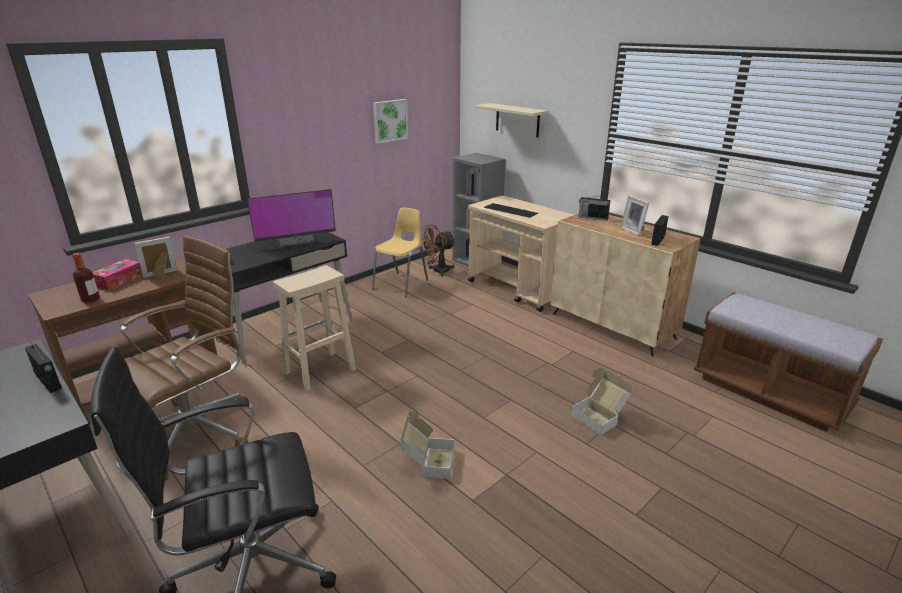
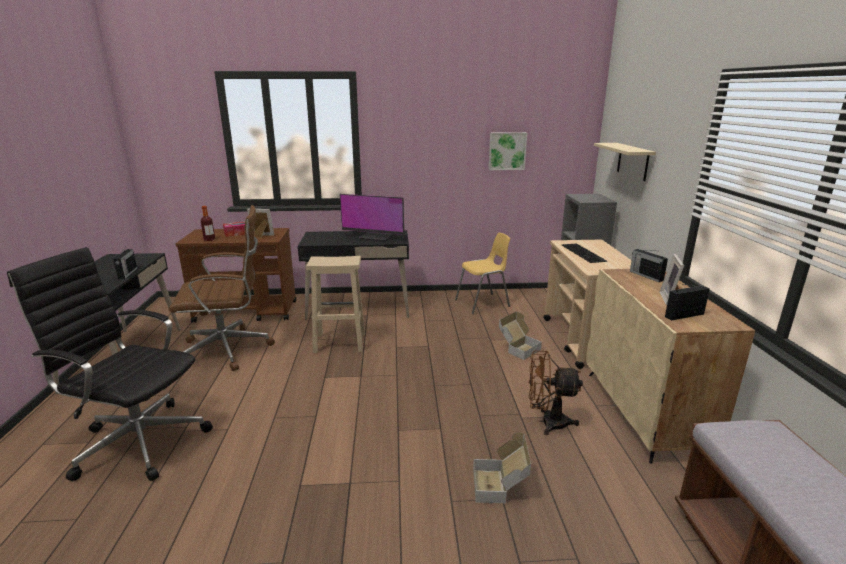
camera: 40 degrees right, 5 degrees down
cardboard box [400,411,454,479] -> cardboard box moved to [499,311,542,360]
brown fan [420,224,455,277] -> brown fan moved to [529,351,583,435]

